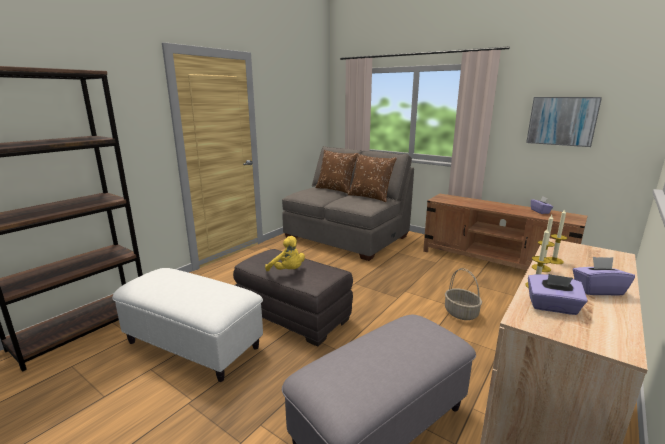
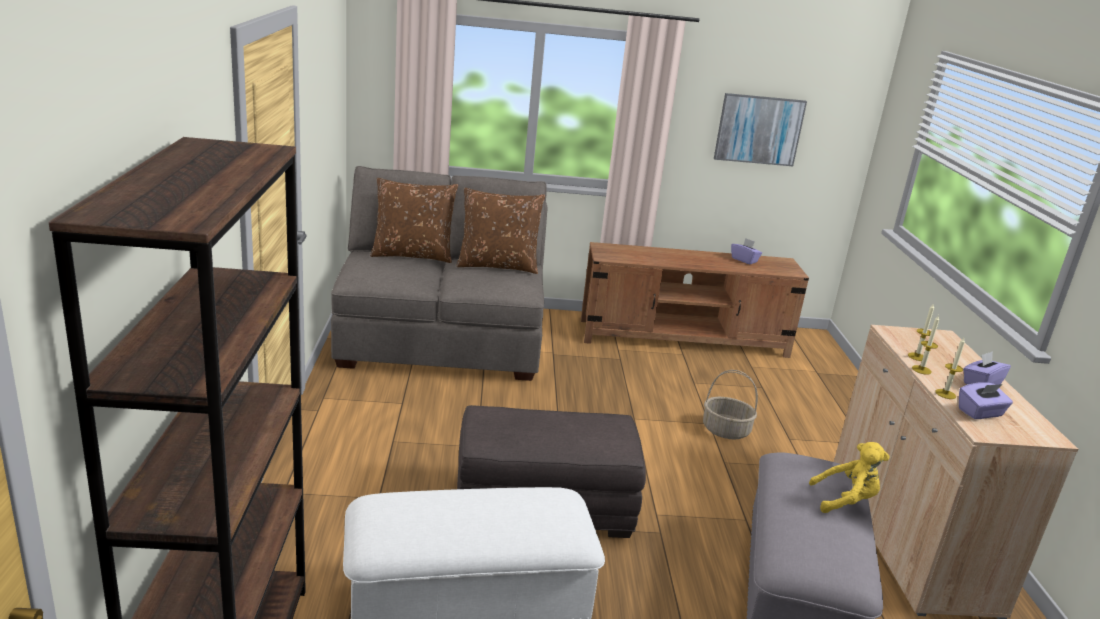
camera: 40 degrees left, 5 degrees up
yellow plush toy [265,236,305,271] -> yellow plush toy moved to [809,442,889,513]

